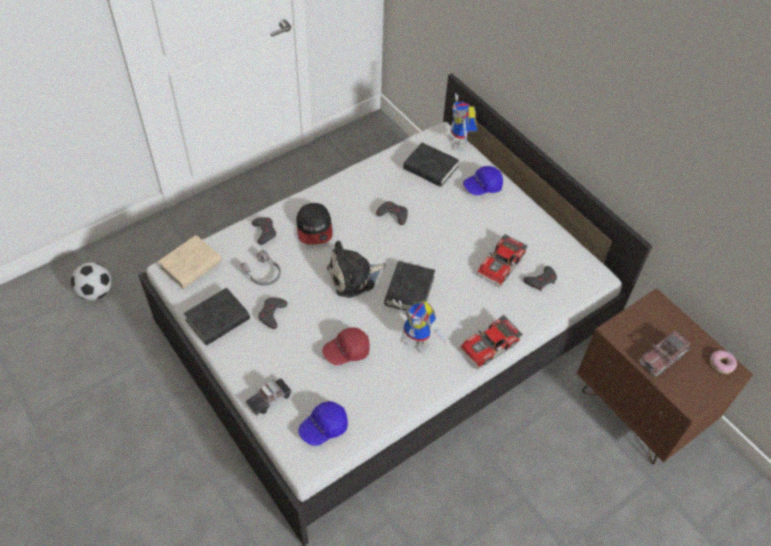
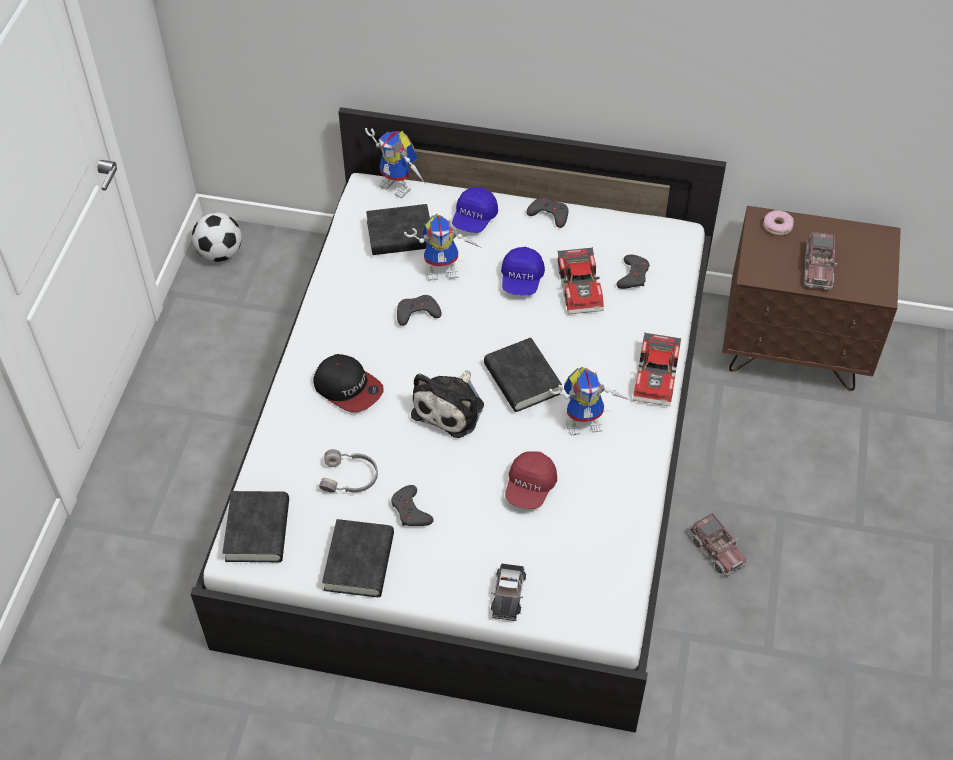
camera: 40 degrees left, 0 degrees up
football [71,262,112,301] -> football moved to [192,213,242,262]
beige book [158,235,222,289] -> black book [223,491,289,562]
grey game controller [252,217,276,245] -> grey game controller moved to [527,197,568,228]
blue cap [298,401,348,446] -> blue cap moved to [501,247,545,295]
donut [710,350,737,374] -> donut moved to [763,210,794,235]
none -> toy robot [404,214,482,281]
none -> toy truck [688,513,747,577]

